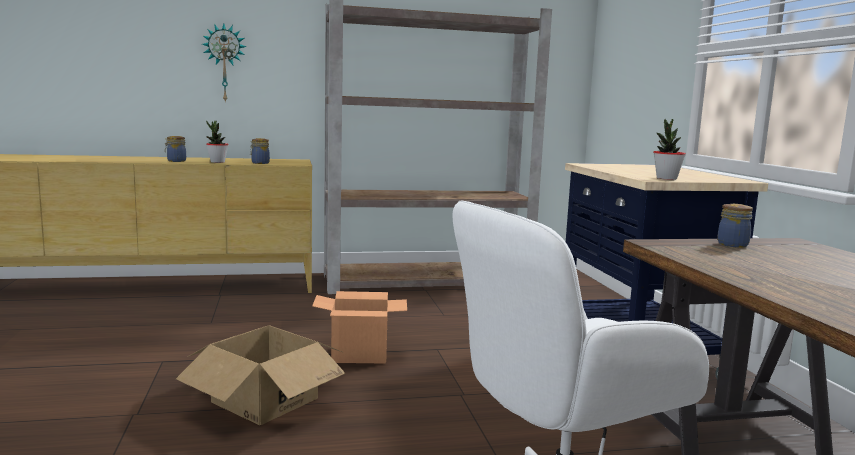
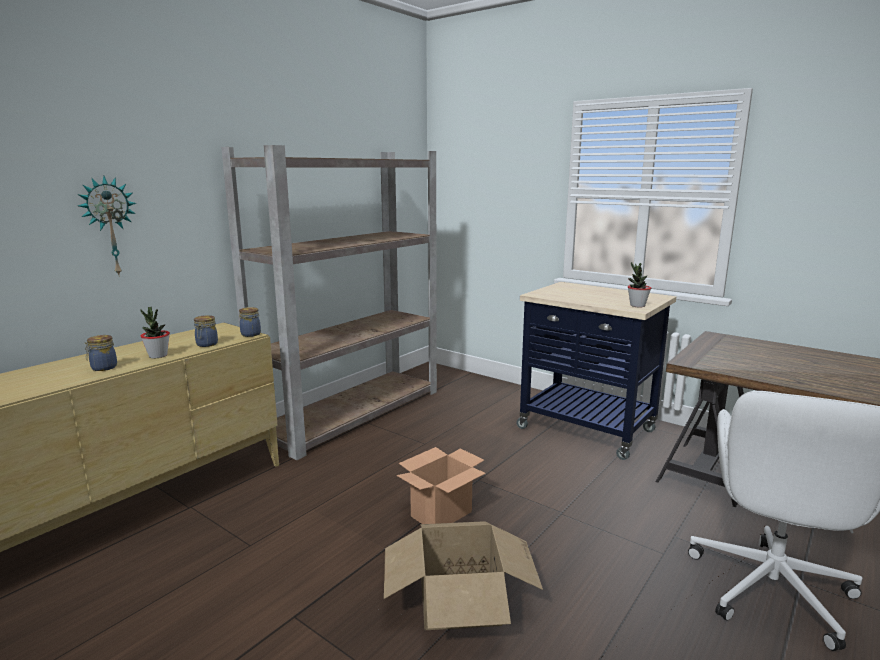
camera: 40 degrees left, 5 degrees up
jar [717,204,753,248] -> jar moved to [239,307,261,337]

